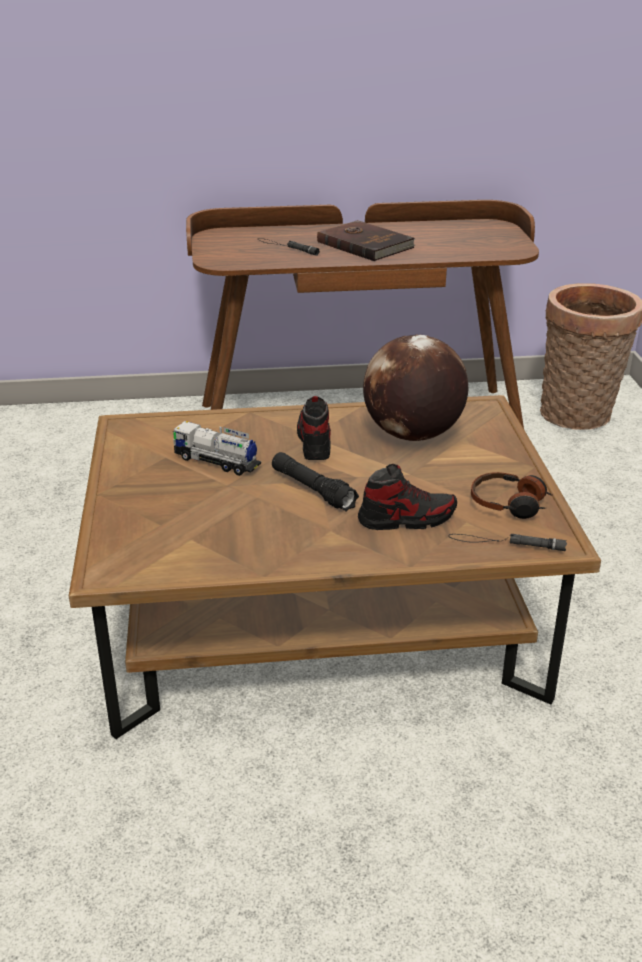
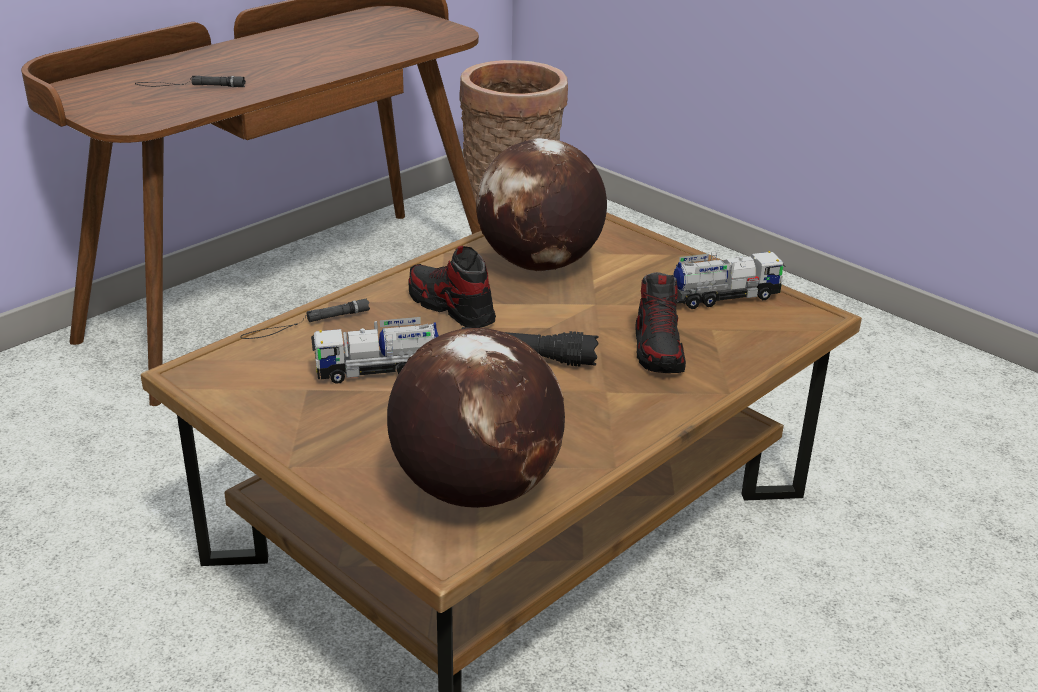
camera: 40 degrees left, 0 degrees up
brown book [317,220,415,261] -> none
shoe [358,464,457,530] -> shoe turned 135 degrees clockwise [635,272,686,373]
black flashlight [448,534,567,551] -> black flashlight moved to [240,298,370,339]
headphones [471,472,553,519] -> toy truck [673,251,784,309]
none -> globe [387,328,565,508]

